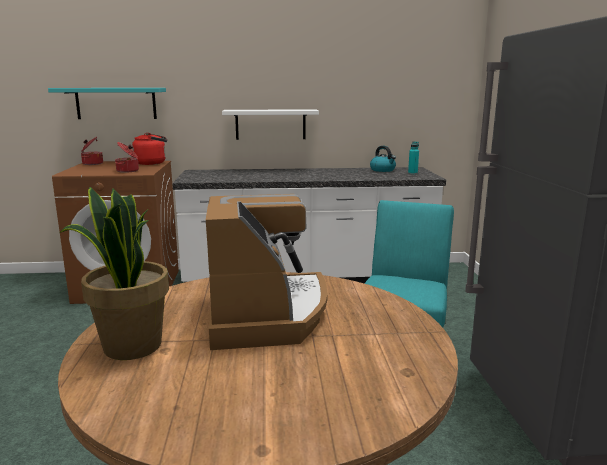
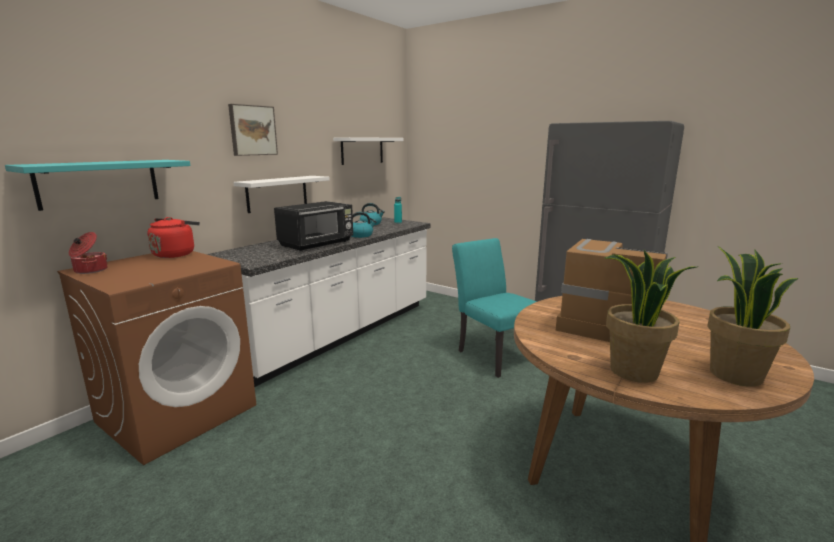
camera: 50 degrees left, 0 degrees up
cooking pot [115,142,139,173] -> none
none -> picture [228,104,278,156]
none -> black microwave [274,201,353,251]
none -> white shelf [333,137,403,165]
none -> kettle [352,212,377,238]
none -> potted plant [707,246,799,387]

